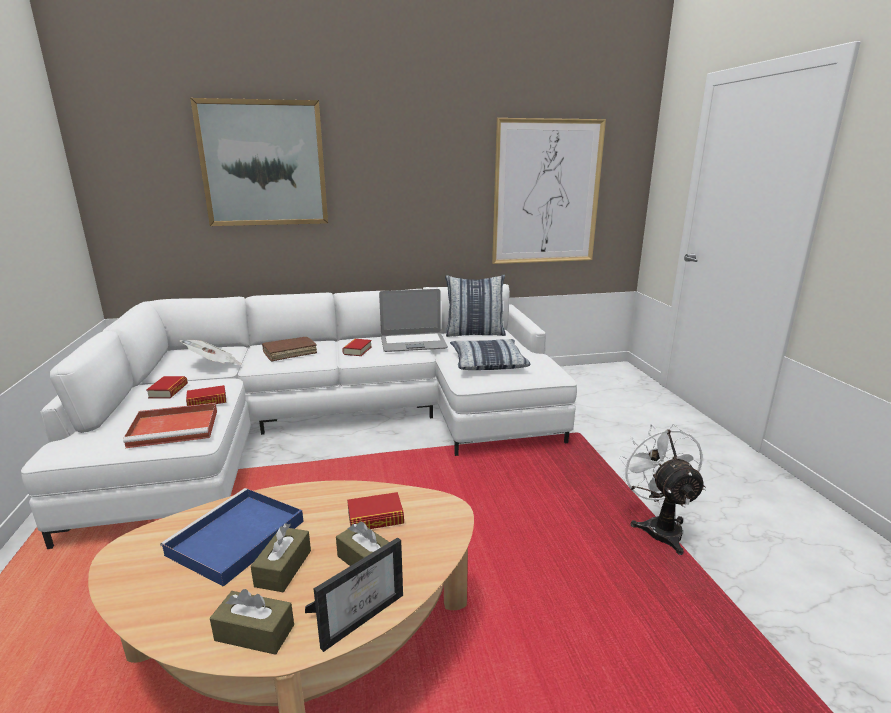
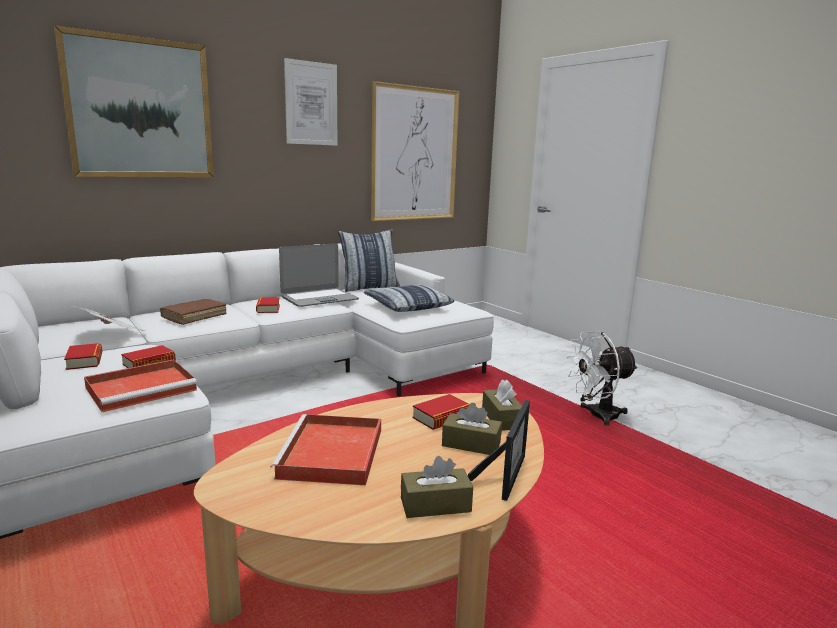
camera: 25 degrees left, 5 degrees down
blue tray [160,488,304,587] -> red tray [270,414,381,485]
brown tissue box [251,523,311,592] -> brown tissue box moved to [482,379,522,431]
white fan [619,424,706,555] -> white fan turned 75 degrees counterclockwise [566,331,638,426]
none -> picture [284,58,337,145]

